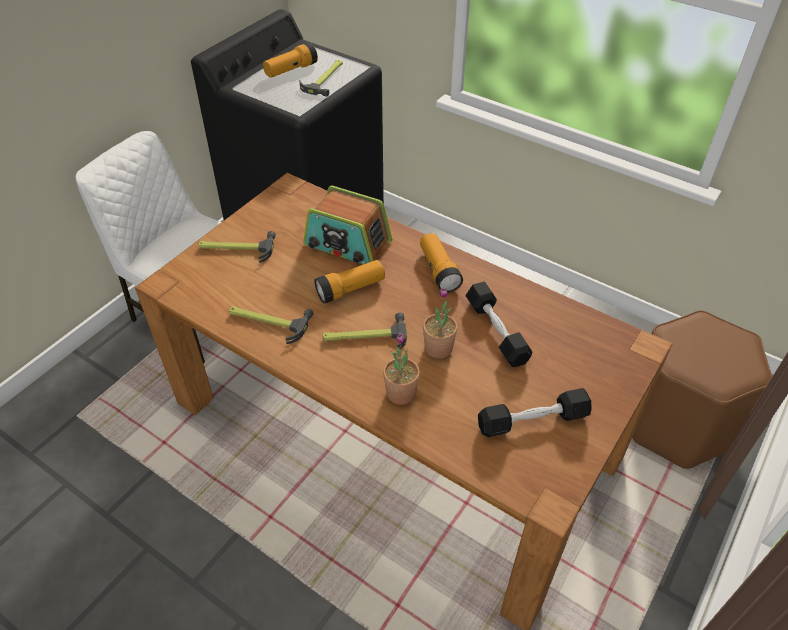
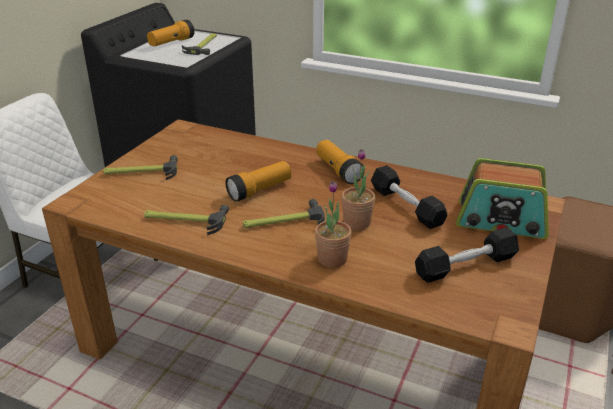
camera: 10 degrees left, 15 degrees down
radio [303,186,392,264] -> radio moved to [456,158,549,239]

